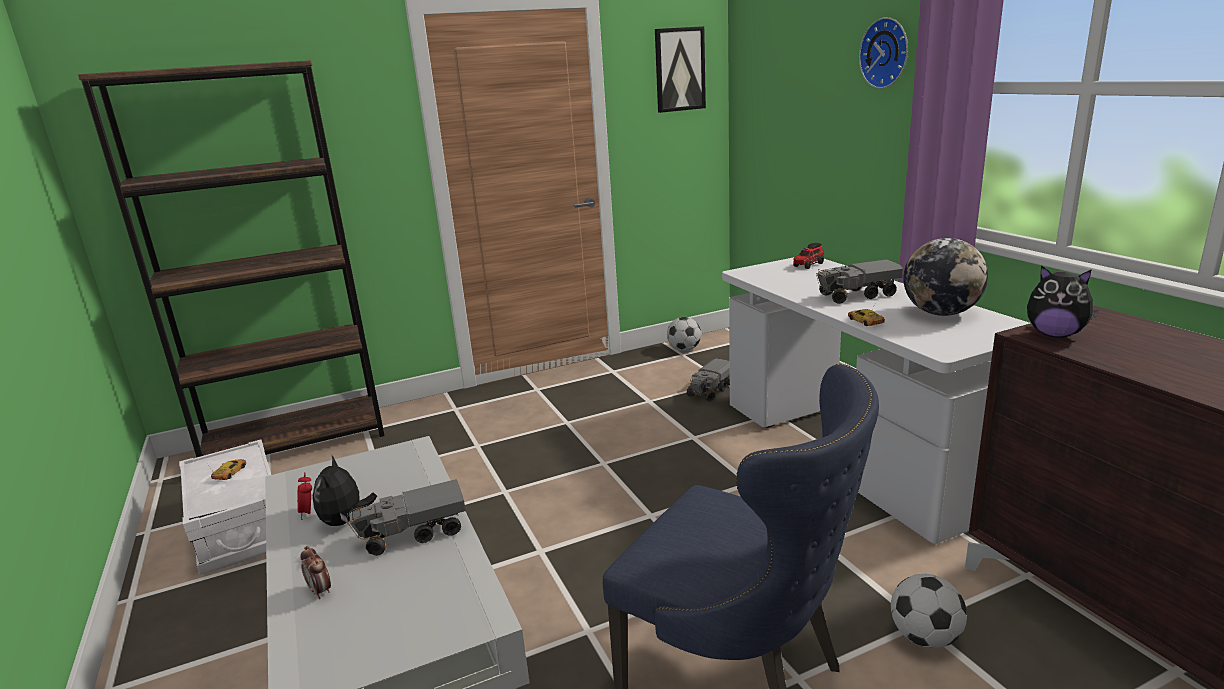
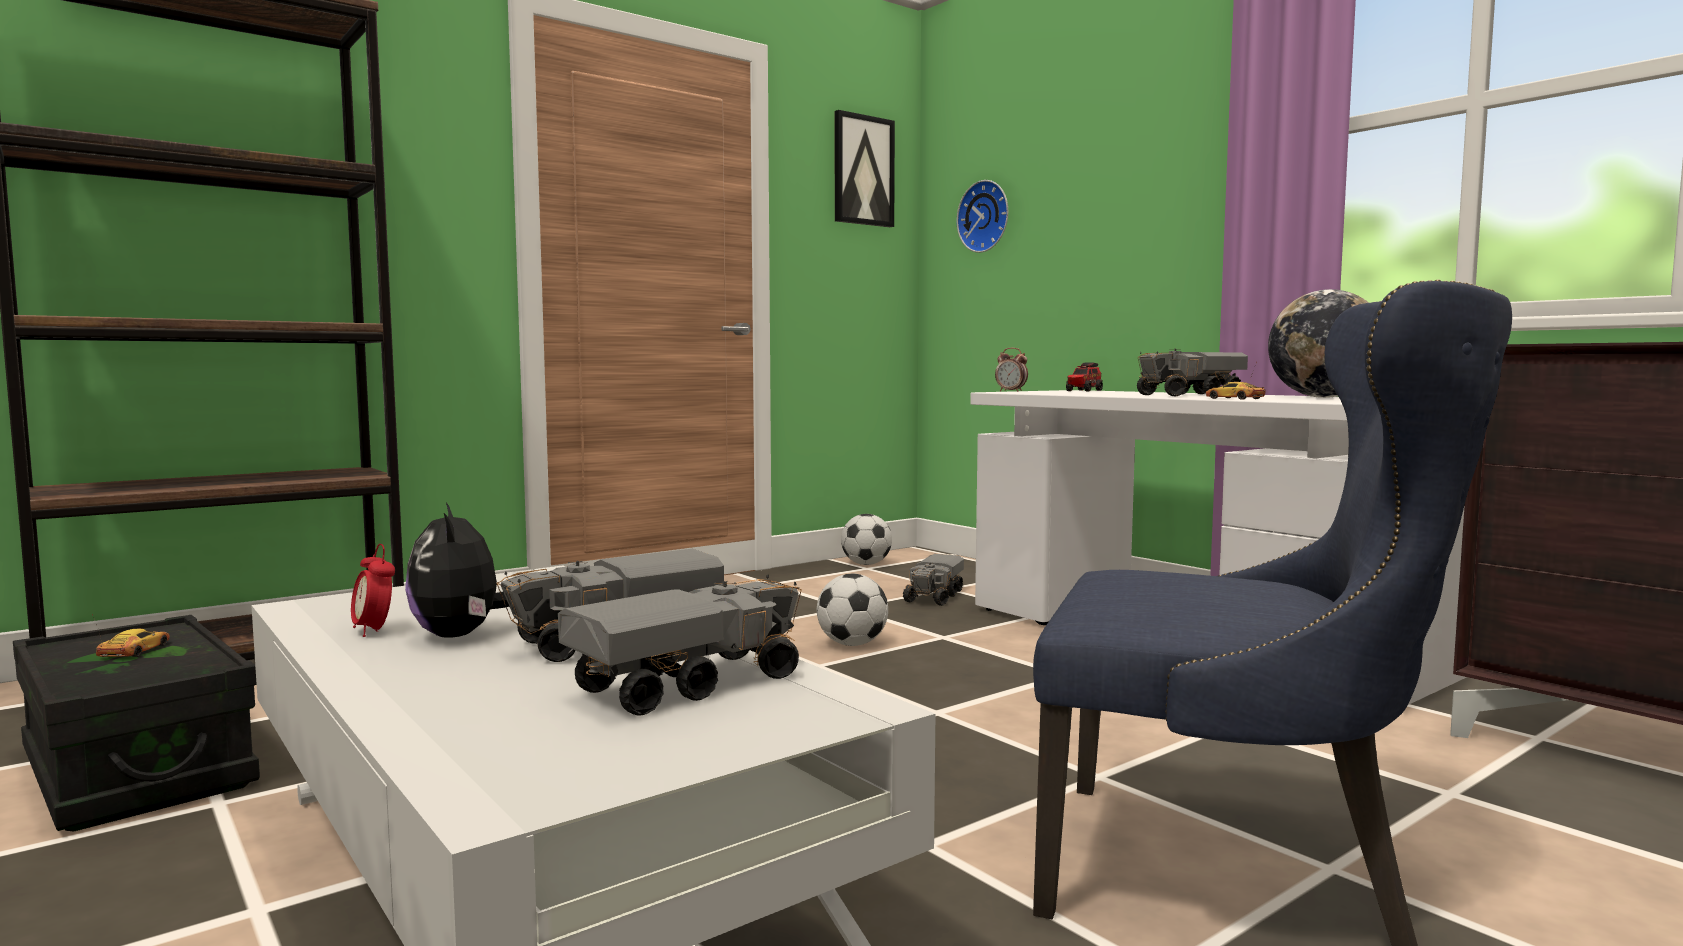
camera: 15 degrees left, 15 degrees down
white storage box [179,439,271,575] -> black storage box [13,615,260,831]
alarm clock [300,546,331,599] -> alarm clock moved to [995,348,1028,392]
wall clock [859,17,908,89] -> wall clock moved to [957,180,1008,253]
football [891,574,967,648] -> football moved to [817,574,888,646]
plush toy [1027,265,1099,337] -> none
none -> toy truck [558,575,802,716]

